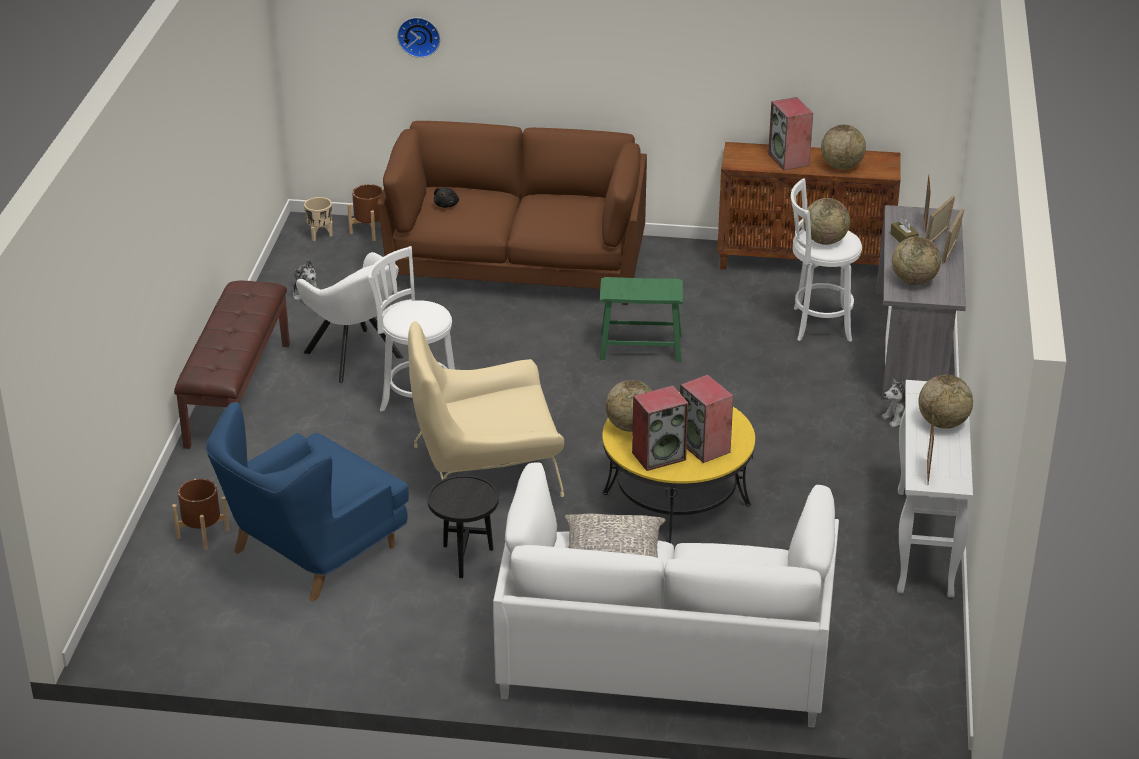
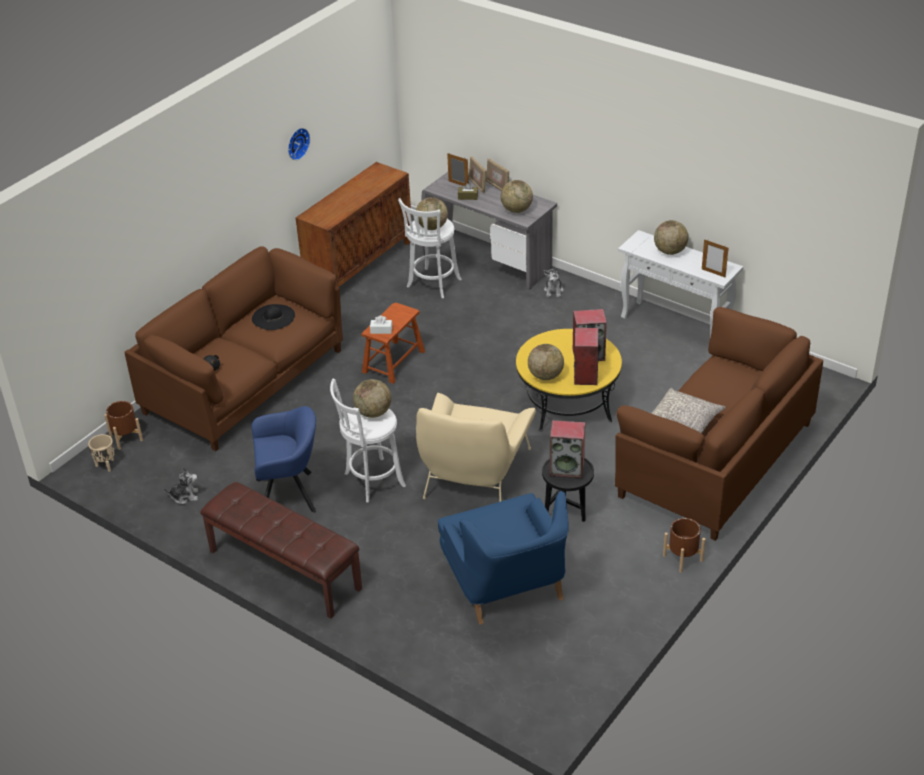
camera: 60 degrees left, 5 degrees up
brown planter [172,478,229,550] -> brown planter moved to [663,518,705,573]
white armchair [296,252,403,383] -> blue armchair [251,406,316,513]
wall clock [397,17,440,58] -> wall clock moved to [288,128,310,160]
white sofa [493,462,839,728] -> brown sofa [615,307,823,541]
green stool [600,277,683,362] -> brown stool [361,303,425,384]
speaker [768,97,813,170] -> speaker moved to [550,420,585,478]
globe [821,125,866,170] -> globe moved to [353,379,391,418]
none -> black hat [252,304,295,330]
none -> white tissue box [370,315,392,334]

